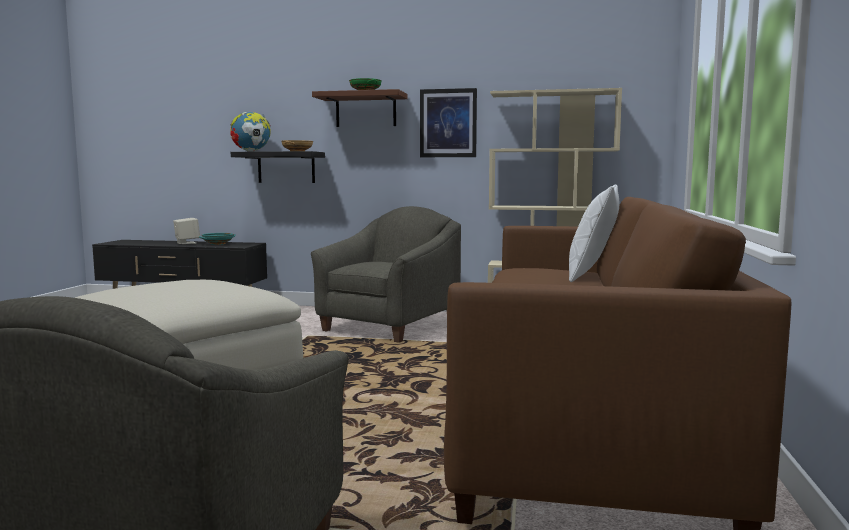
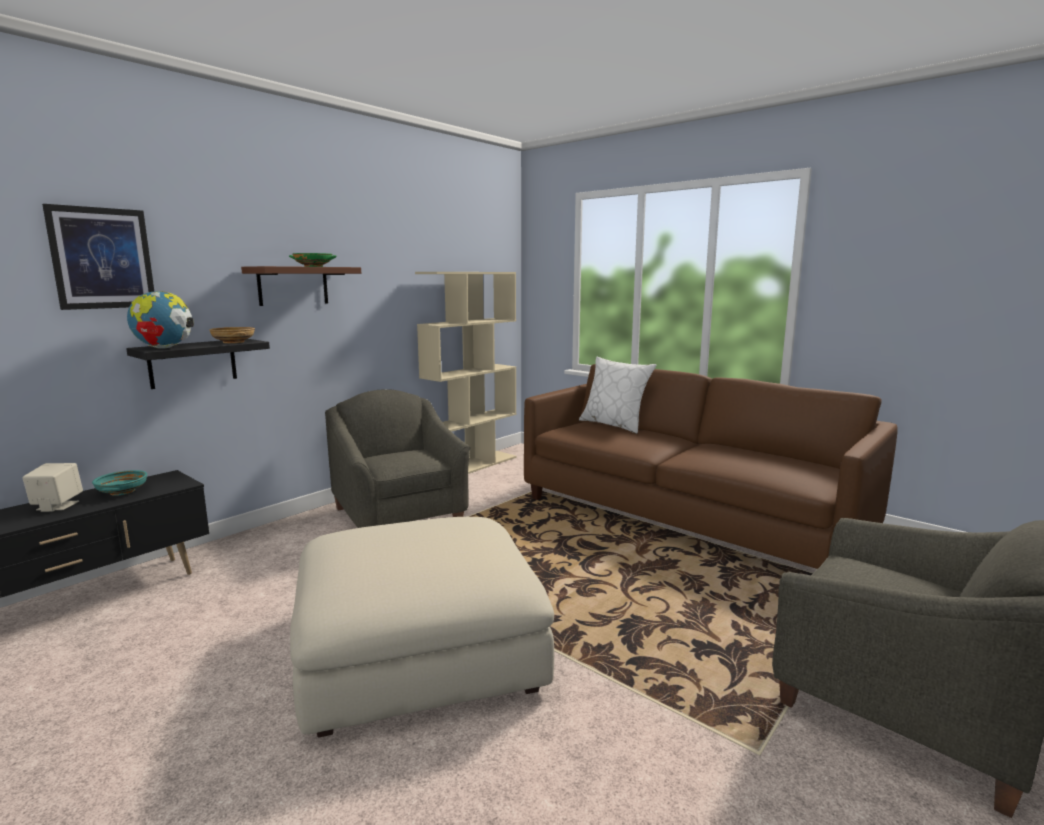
camera: 60 degrees left, 5 degrees up
picture [420,88,477,157] -> picture moved to [42,204,154,310]

